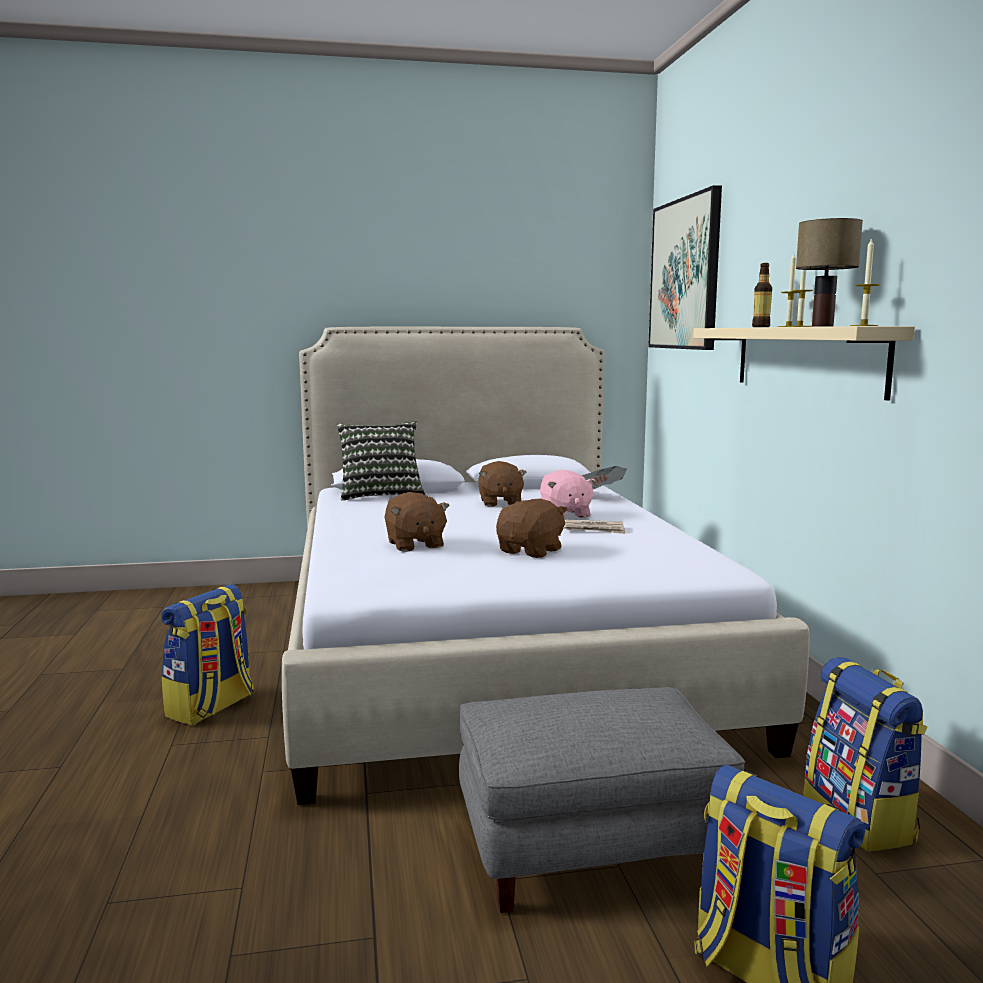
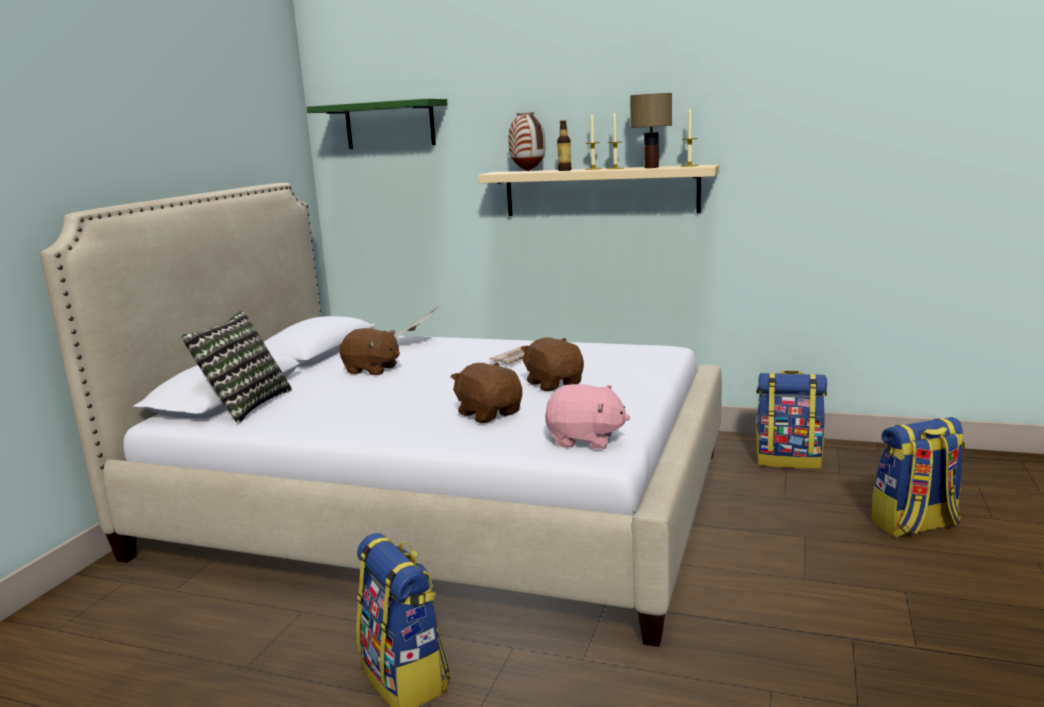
camera: 60 degrees left, 5 degrees up
brown plush toy [385,492,450,552] -> brown plush toy turned 135 degrees counterclockwise [450,363,522,423]
grey ottoman [459,687,745,913] -> none
pink plush toy [540,470,596,518] -> pink plush toy moved to [545,384,630,449]
picture [648,185,722,350] -> green shelf [306,99,448,149]
none -> vase [508,112,545,171]

